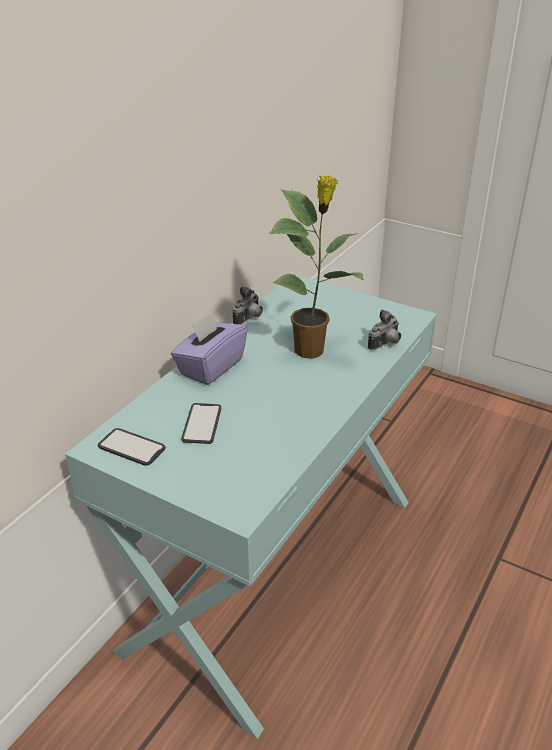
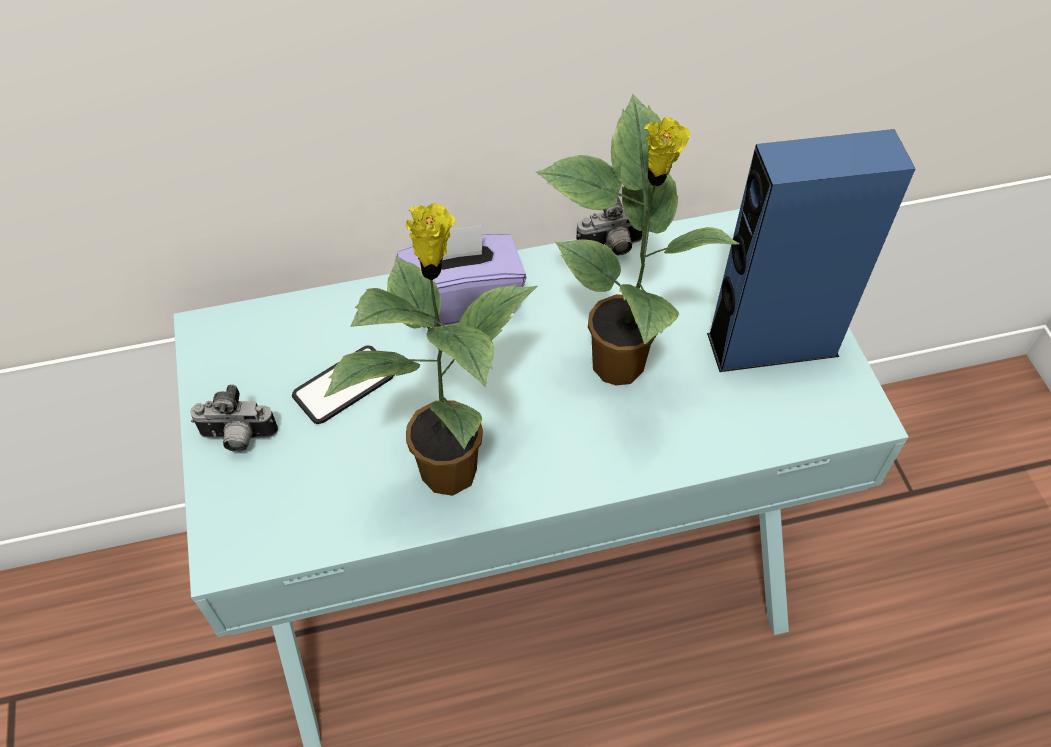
camera: 45 degrees right, 20 degrees up
phone [98,428,166,465] -> none
camera [368,309,401,350] -> camera moved to [191,384,278,452]
none -> potted plant [324,203,538,496]
none -> blue speaker [707,129,915,372]

